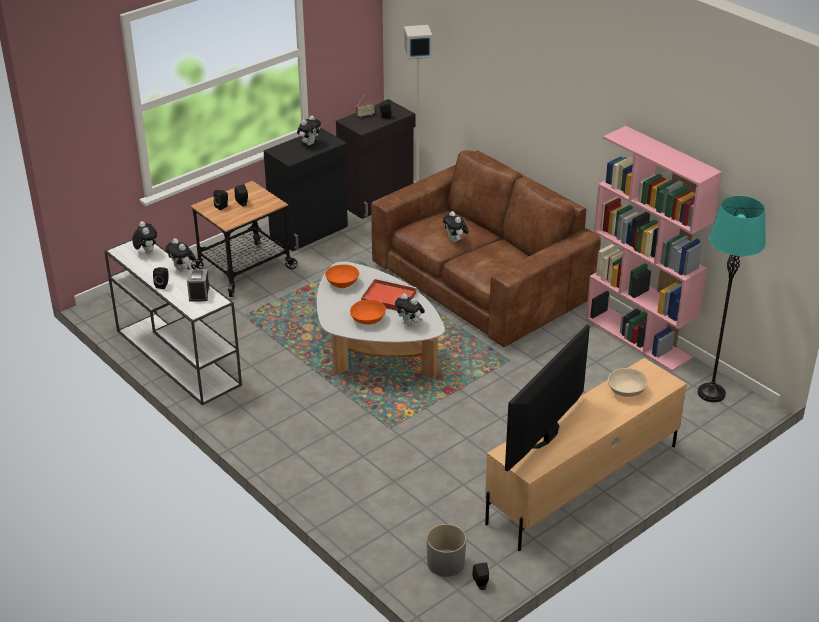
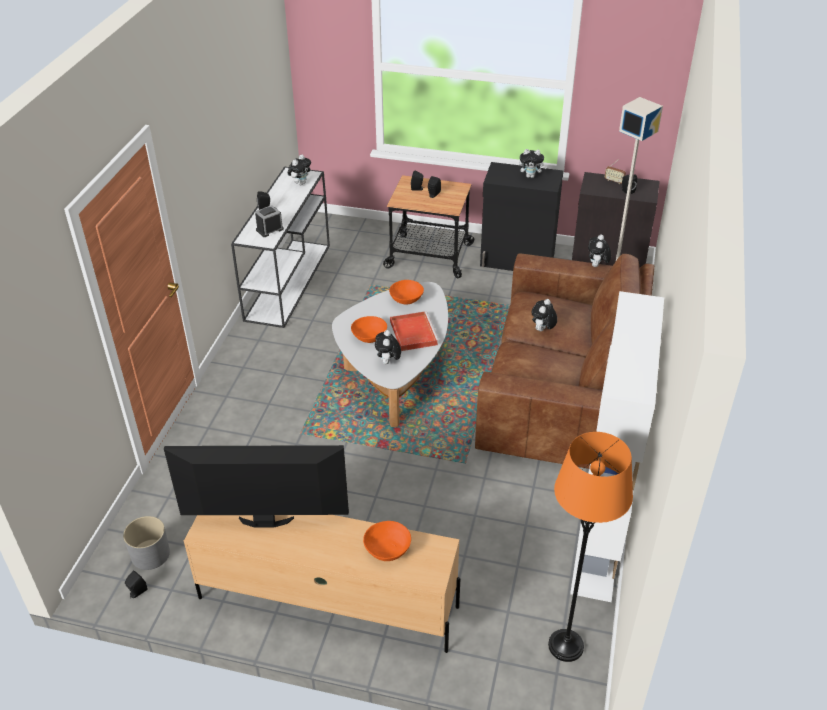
camera: 55 degrees right, 5 degrees up
plush toy [165,238,196,272] -> plush toy moved to [588,234,611,267]
pink bookcase [586,126,722,371] -> white bookcase [570,291,664,602]
beige bowl [608,368,648,397] -> orange bowl [363,521,411,561]
turquoise floor lamp [698,196,766,402] -> orange floor lamp [548,432,633,662]

